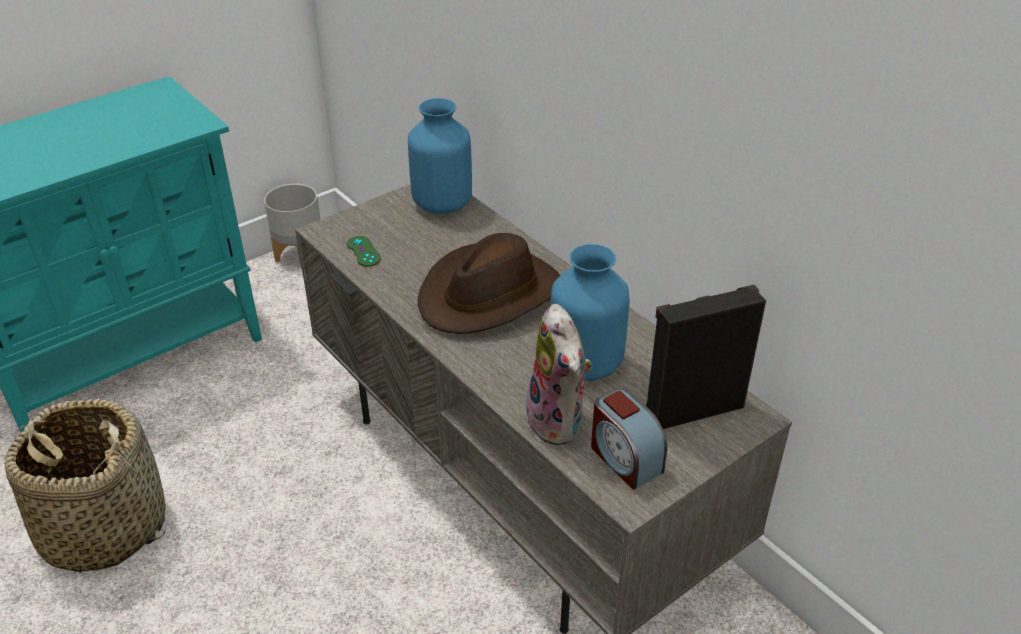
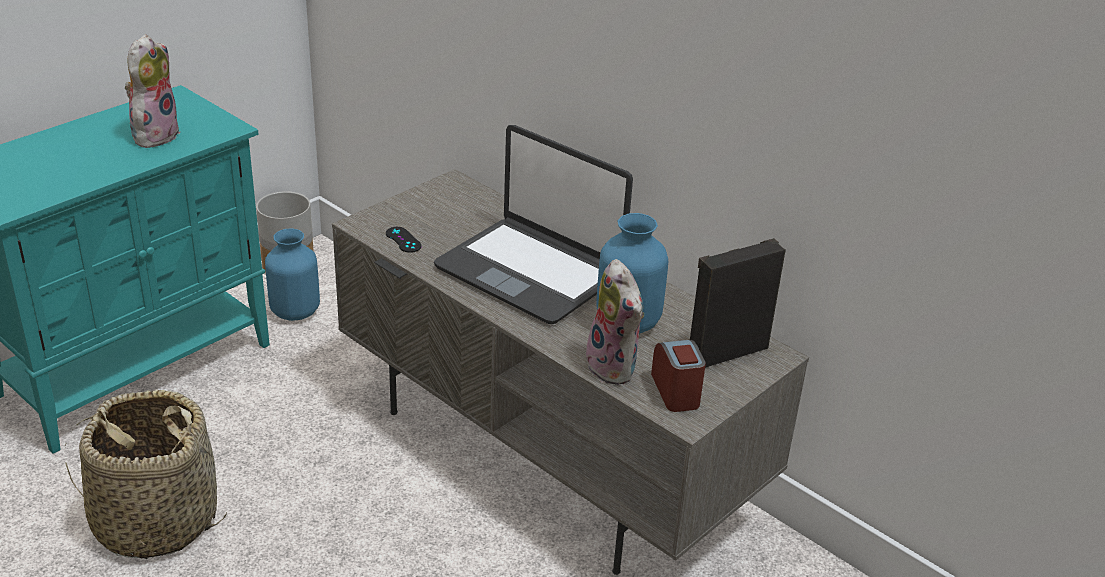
camera: 10 degrees left, 5 degrees down
green game controller [347,236,381,267] -> black game controller [386,227,422,253]
blue vase [408,98,472,214] -> blue vase moved to [265,228,320,321]
brown hat [418,233,560,334] -> laptop [434,125,633,324]
alarm clock [591,388,667,490] -> alarm clock turned 150 degrees counterclockwise [651,340,706,412]
none -> plush toy [125,34,181,148]

